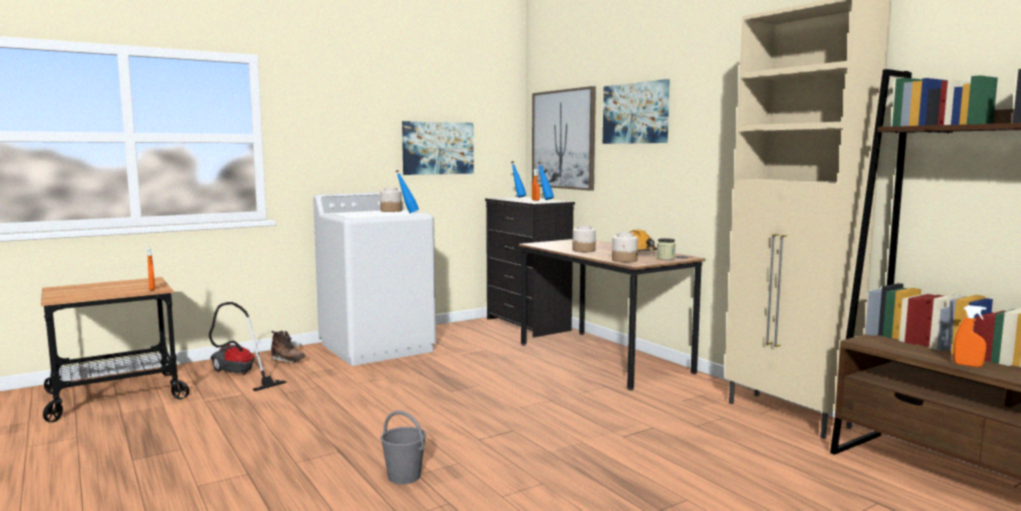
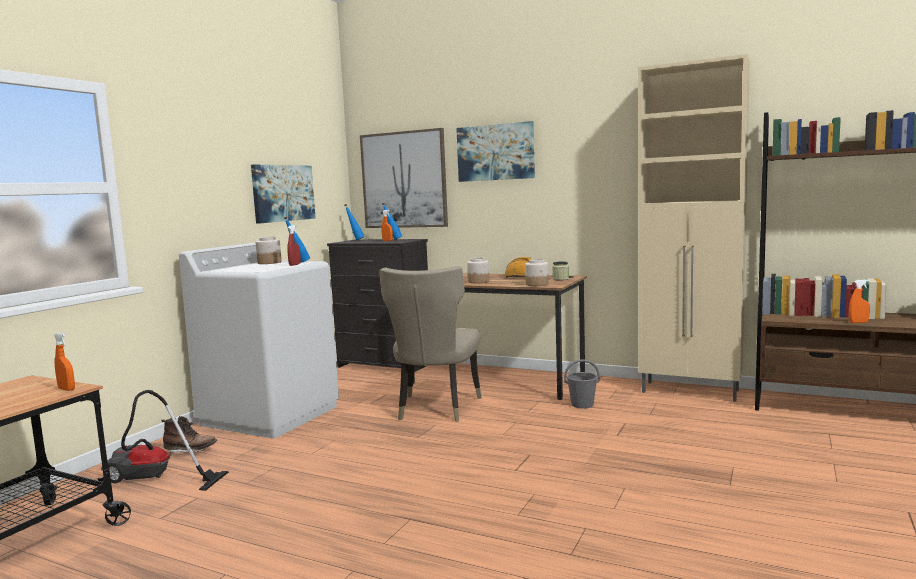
camera: 30 degrees left, 0 degrees up
grey bucket [381,411,426,484] -> grey bucket moved to [564,359,600,409]
none -> red spray bottle [287,225,301,266]
none -> beige chair [379,266,482,422]

